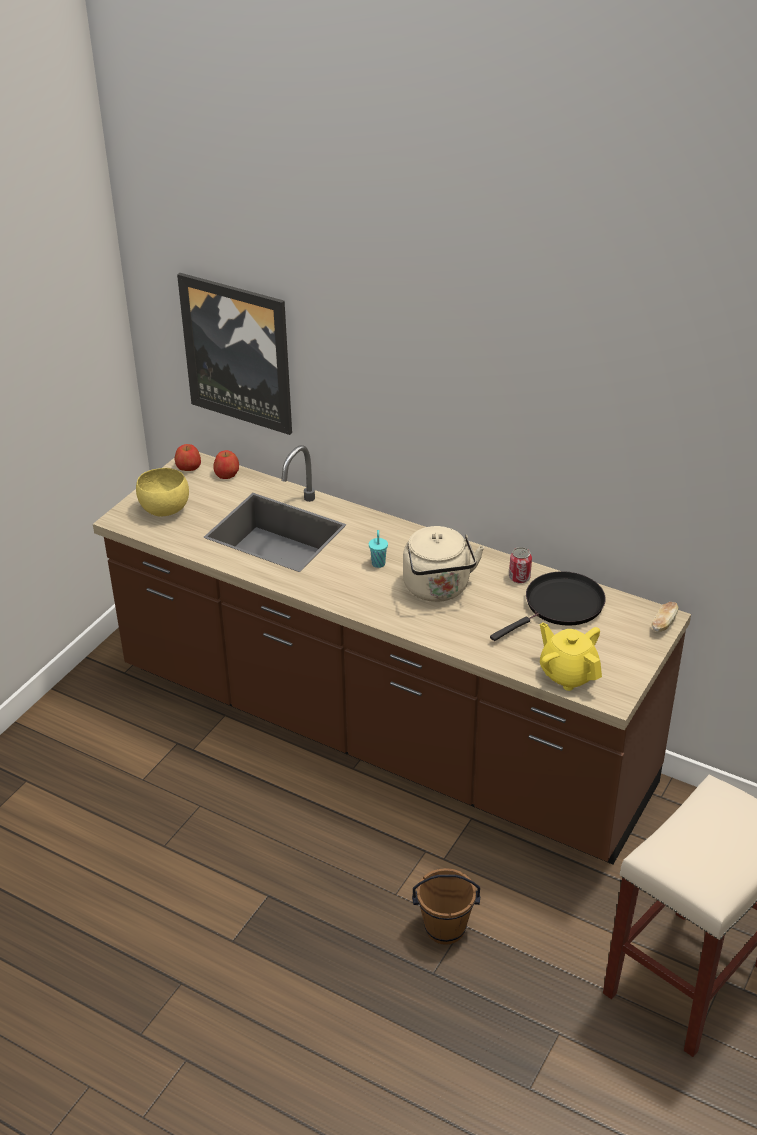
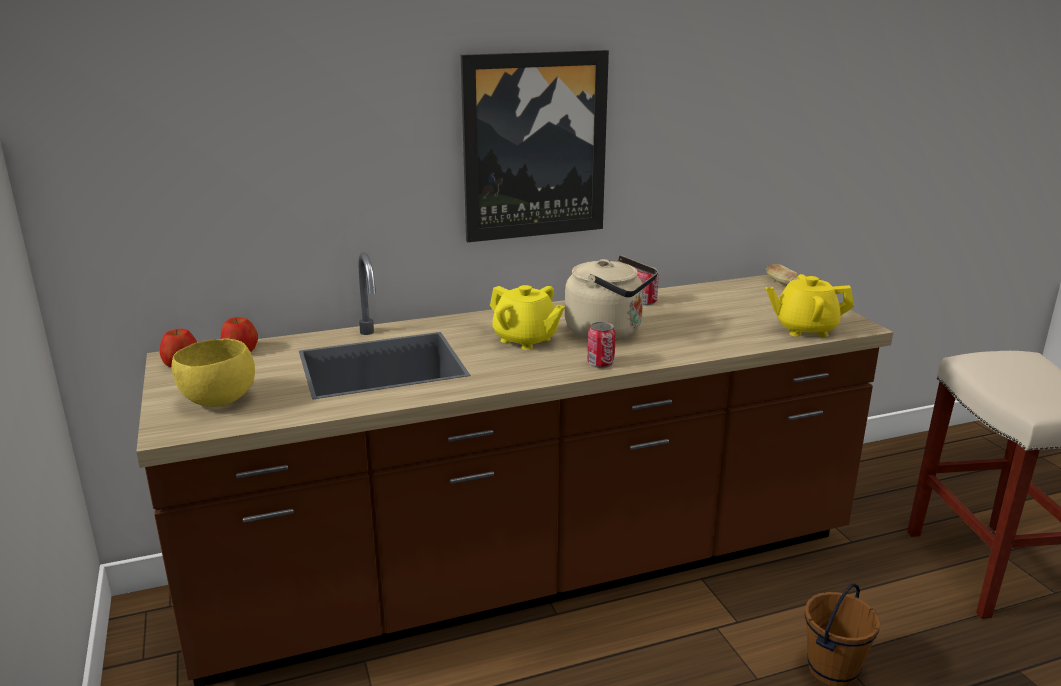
camera: 50 degrees left, 15 degrees down
picture [177,273,292,435] -> picture moved to [461,50,609,242]
turquoise cup [369,530,388,568] -> yellow teapot [490,285,565,350]
black frying pan [490,571,606,641] -> none
none -> can [587,322,616,368]

